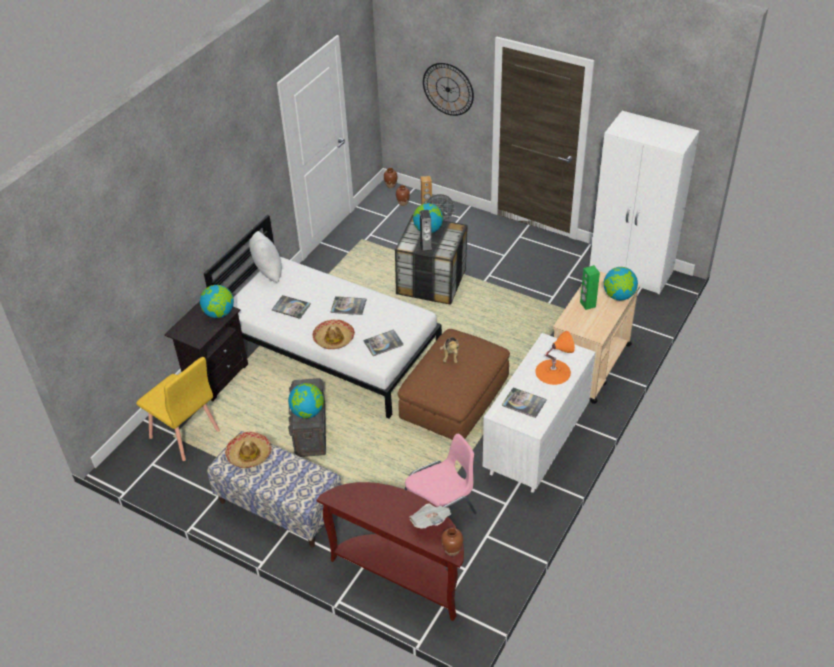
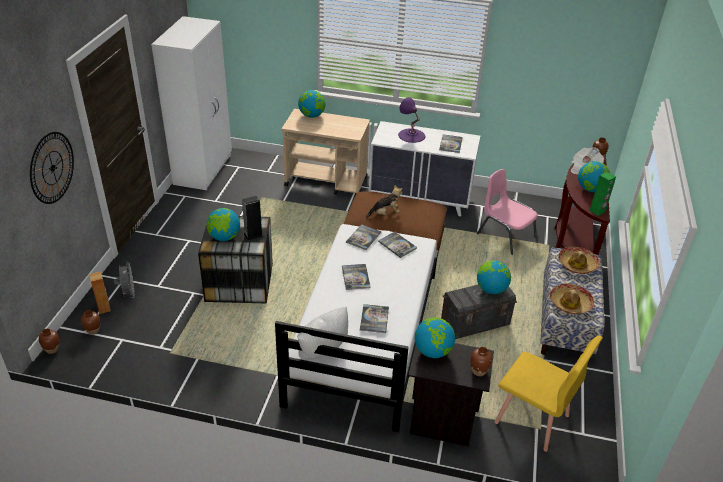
camera: 110 degrees left, 5 degrees down
yellow chair [136,357,220,461] -> yellow chair turned 105 degrees clockwise [495,336,603,452]
hat [312,320,355,349] -> hat moved to [558,246,600,274]
orange table lamp [535,331,575,385] -> purple table lamp [398,97,425,143]
green speaker [580,265,600,310] -> green speaker moved to [589,172,616,216]
none -> book [346,224,381,250]
none -> brown vase [470,347,493,376]
none -> globe [578,161,610,192]

